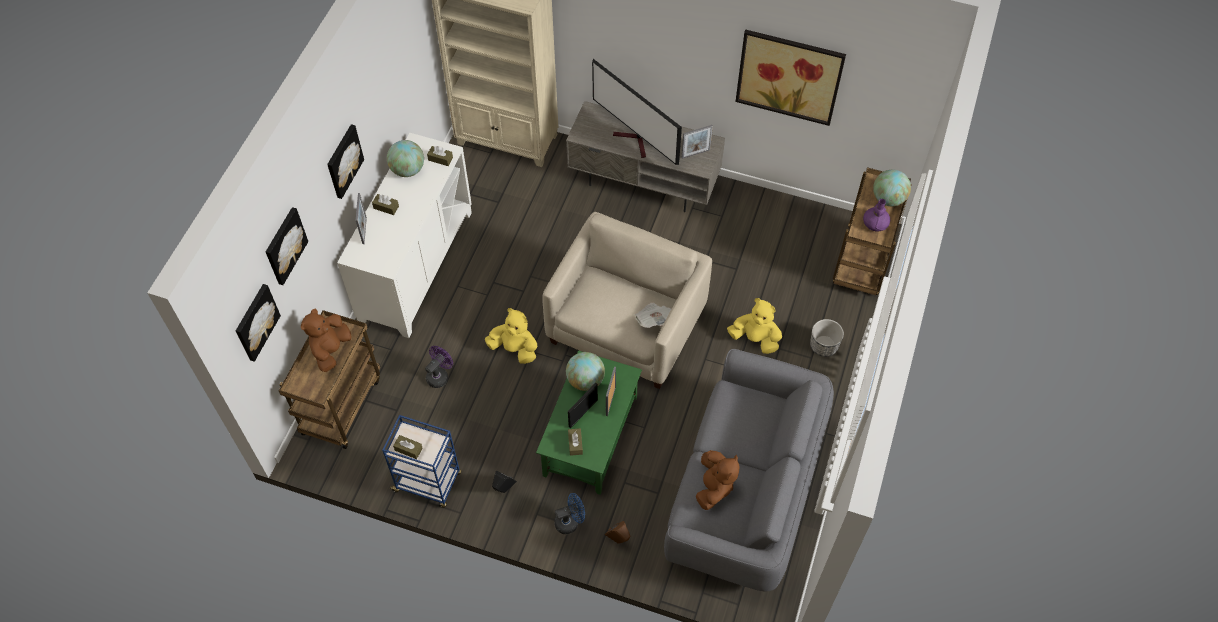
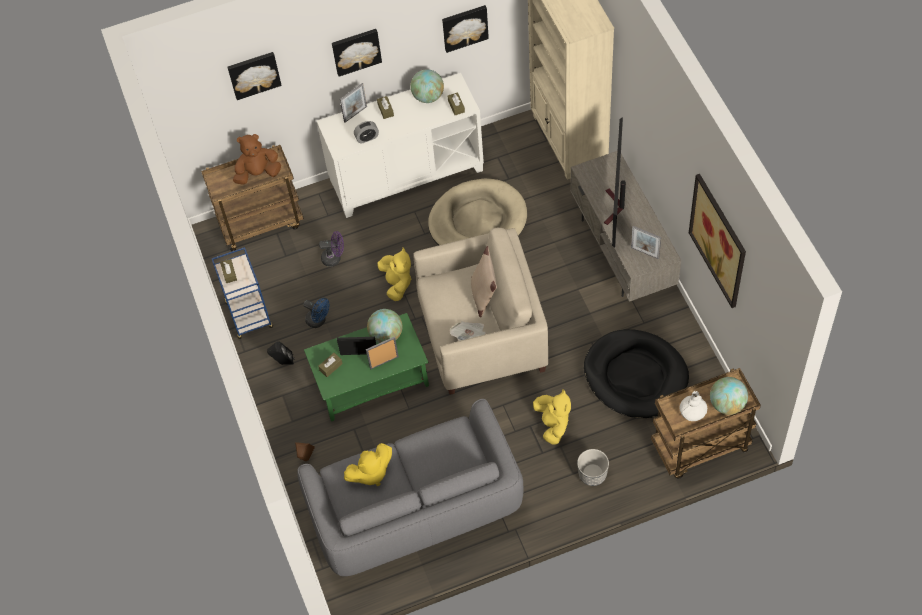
camera: 55 degrees right, 0 degrees up
picture [236,284,281,362] -> picture moved to [442,5,489,53]
blue fan [554,493,585,534] -> blue fan moved to [304,298,330,328]
brown plush toy [696,450,740,510] -> yellow plush toy [344,443,392,486]
purple vase [863,199,890,231] -> white vase [680,391,707,421]
none -> alarm clock [354,121,379,144]
none -> beige dog bed [428,179,527,245]
none -> beige pillow [471,246,497,318]
none -> black dog bed [584,329,689,418]

